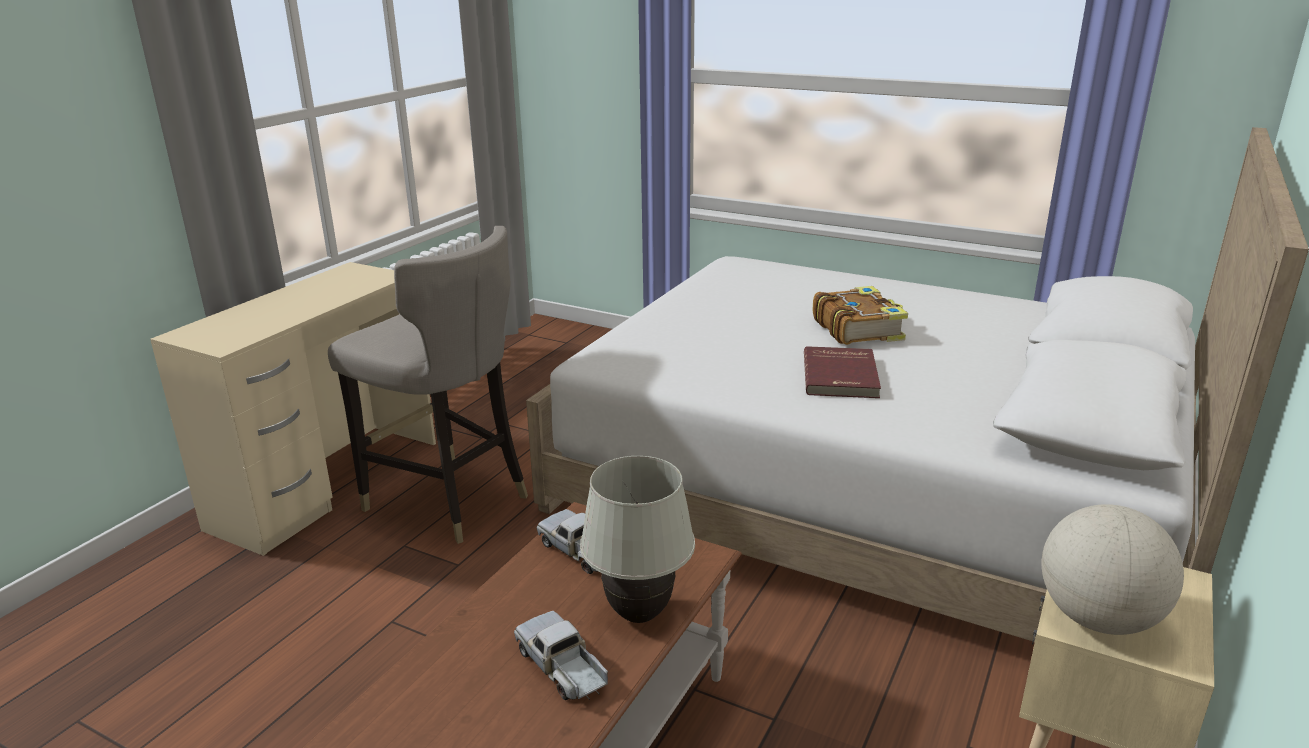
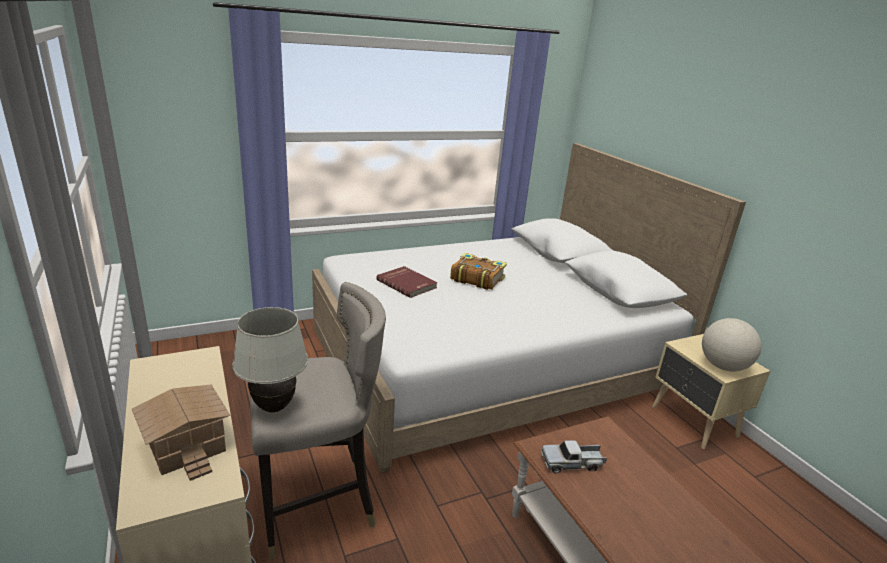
camera: 55 degrees left, 0 degrees up
toy truck [514,611,608,700] -> none
white table lamp [580,456,695,623] -> white table lamp moved to [233,307,308,412]
red book [804,346,881,398] -> red book moved to [376,266,437,298]
none -> toy house [132,385,230,481]

